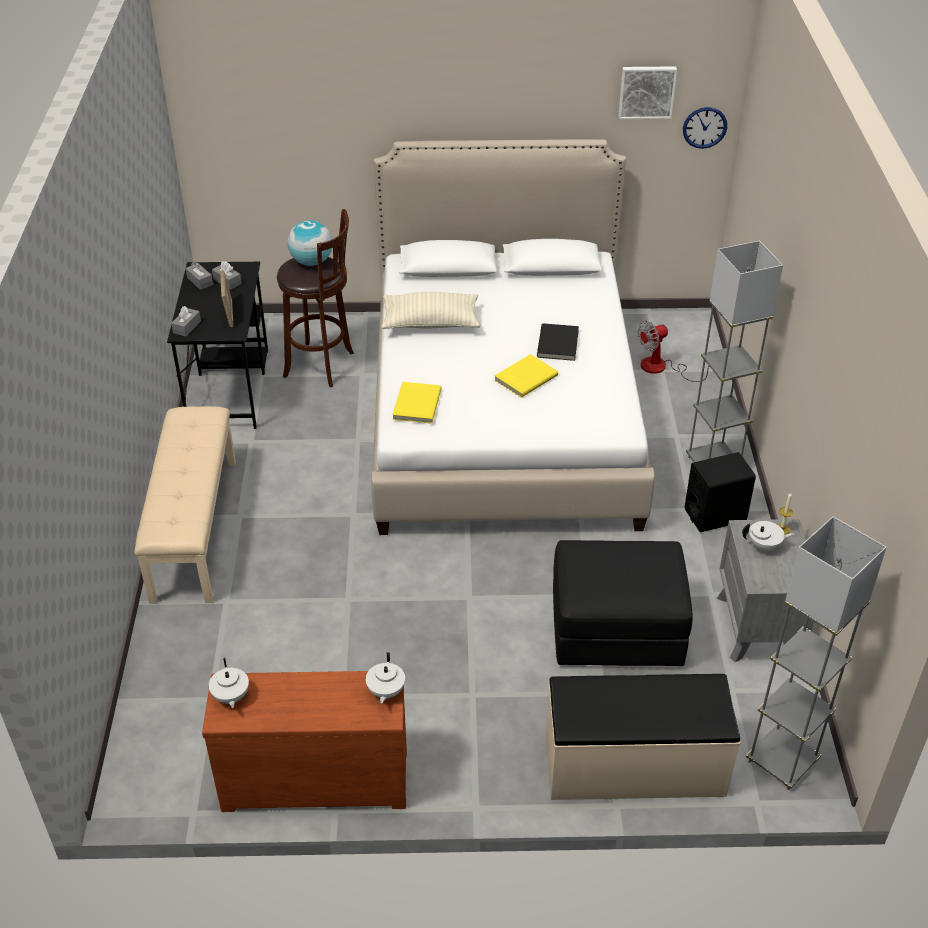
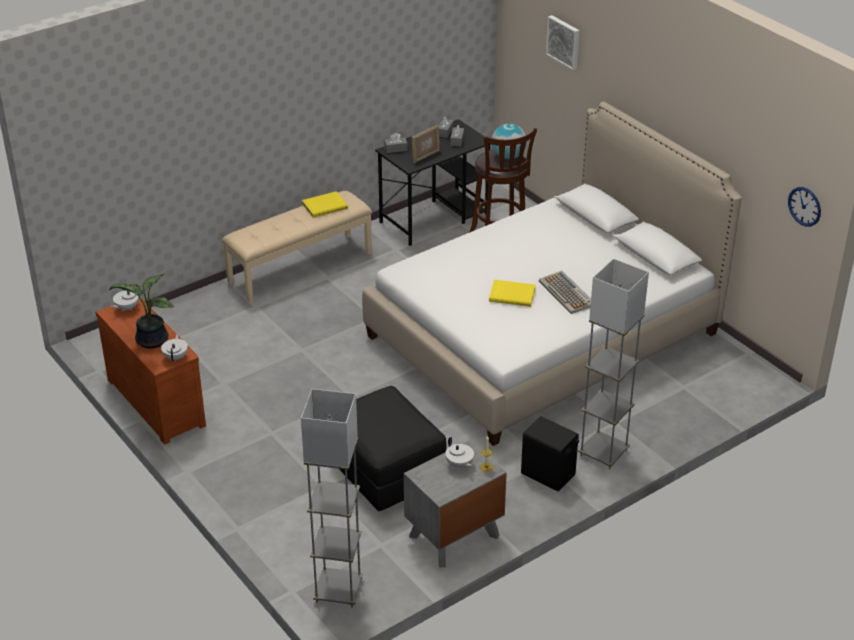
camera: 55 degrees right, 5 degrees down
white teapot [366,652,405,704] -> white teapot turned 120 degrees clockwise [161,334,188,361]
beige pillow [381,292,481,329] -> none
yellow book [392,382,442,423] -> yellow book moved to [302,191,348,217]
black book [537,323,579,361] -> keyboard [539,271,591,314]
beige bench [546,674,740,800] -> none
picture [618,66,677,119] -> picture moved to [546,15,579,70]
fan [638,321,709,382] -> none
none -> potted plant [109,273,174,349]

